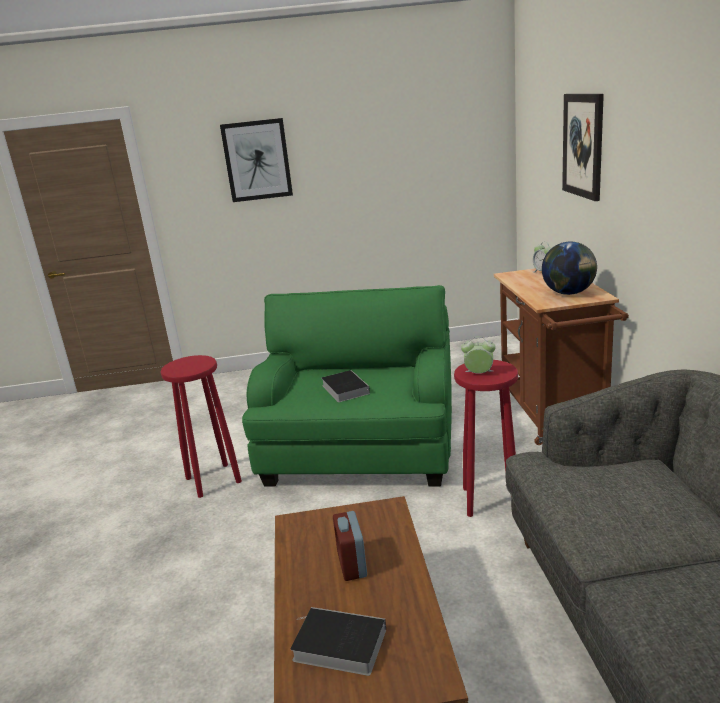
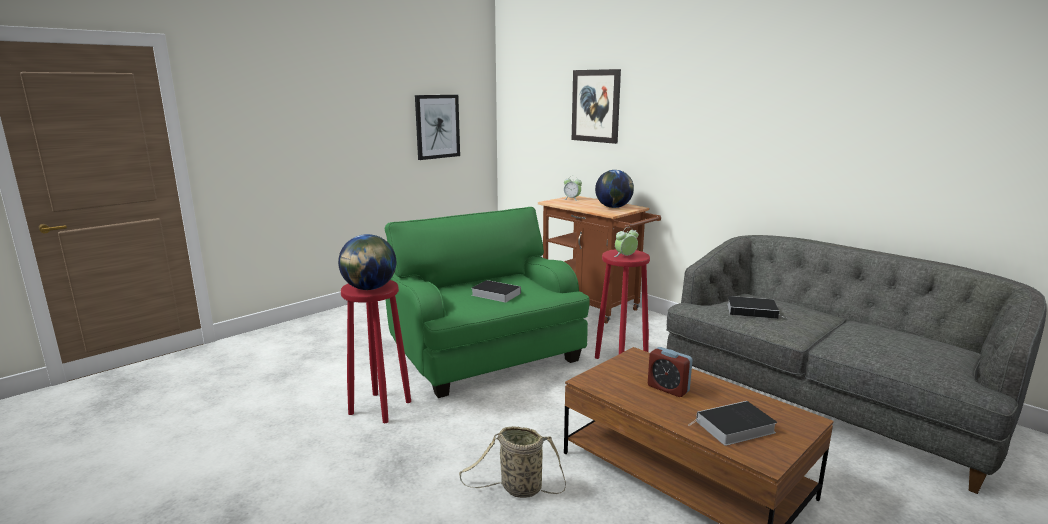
camera: 40 degrees left, 5 degrees down
picture [220,118,293,202] -> picture moved to [415,95,460,160]
none -> globe [338,234,396,290]
none -> basket [459,426,566,498]
none -> book [727,296,786,319]

